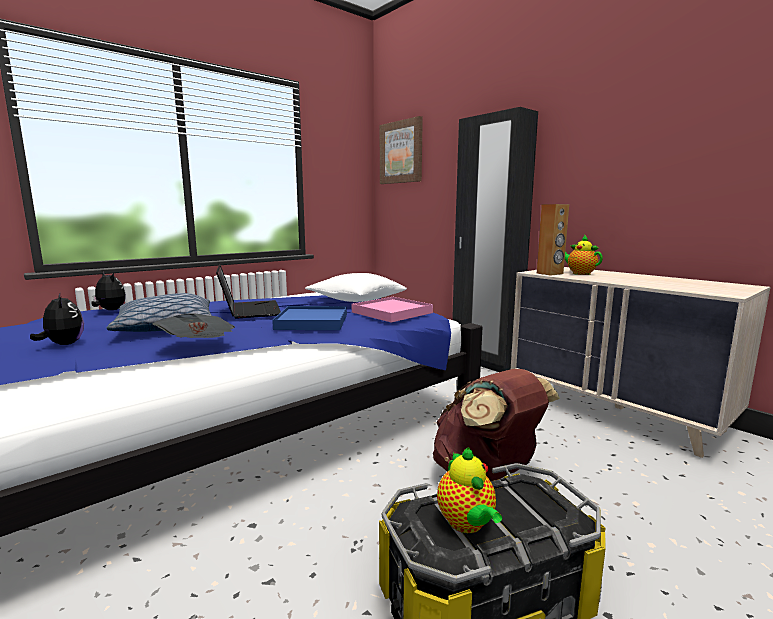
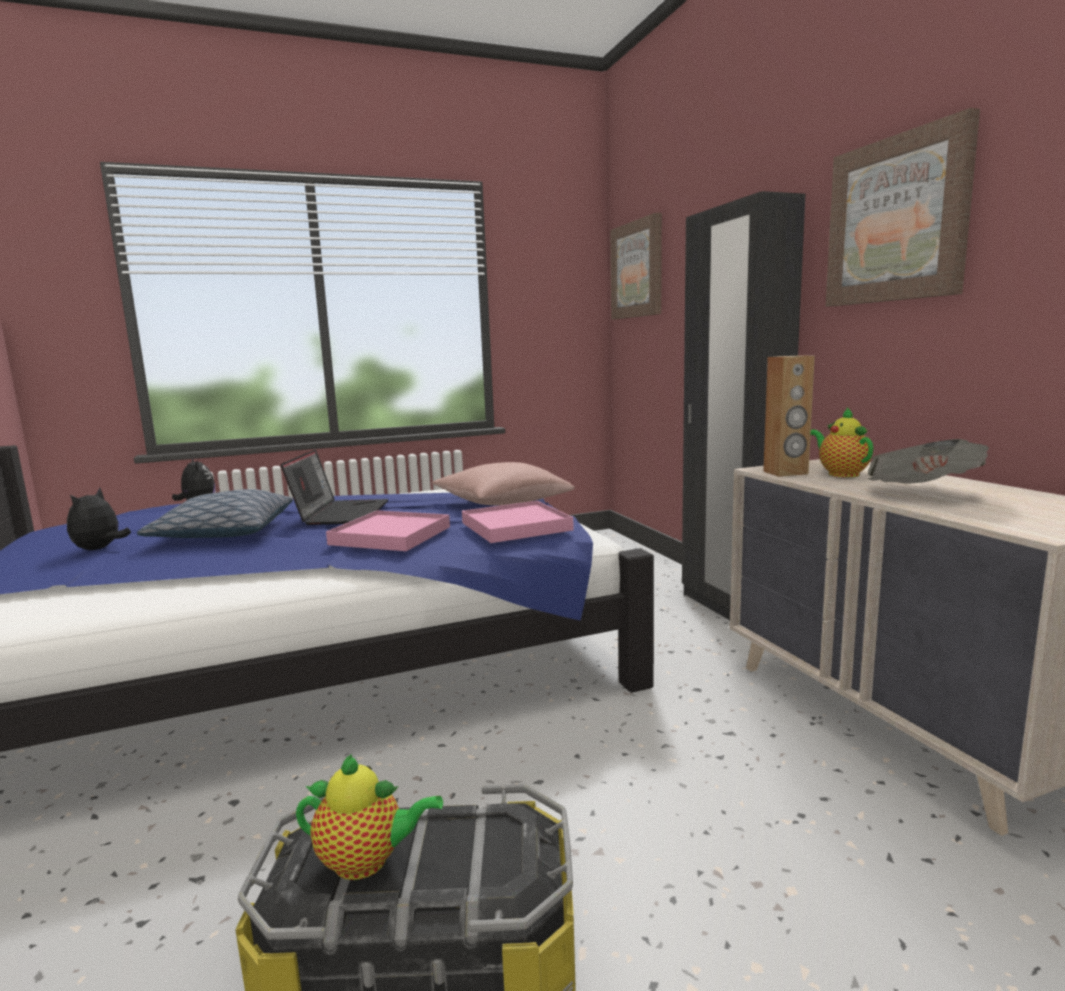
camera: 20 degrees right, 0 degrees up
plush toy [30,293,84,345] -> plush toy turned 150 degrees counterclockwise [67,488,131,550]
newspaper [152,313,235,338] -> newspaper moved to [868,439,989,483]
blue tray [272,306,347,330] -> pink tray [326,510,450,551]
white pillow [305,273,407,302] -> pink pillow [432,462,575,506]
brown backpack [433,369,560,481] -> none
teapot [437,447,502,533] -> teapot turned 90 degrees counterclockwise [296,754,443,880]
none -> picture [826,108,980,306]

